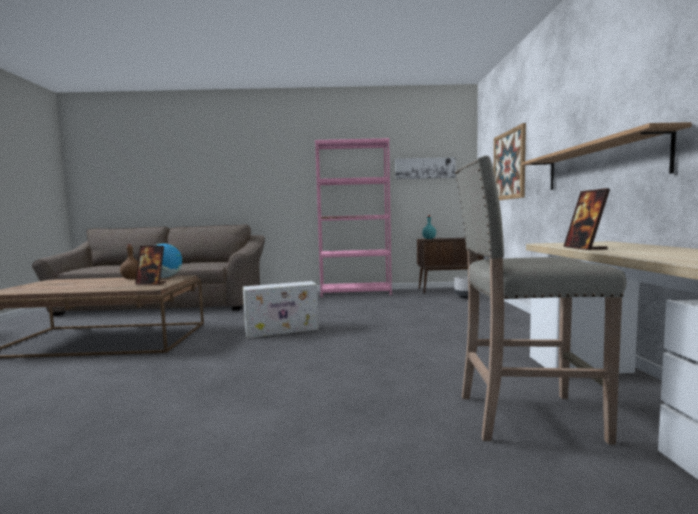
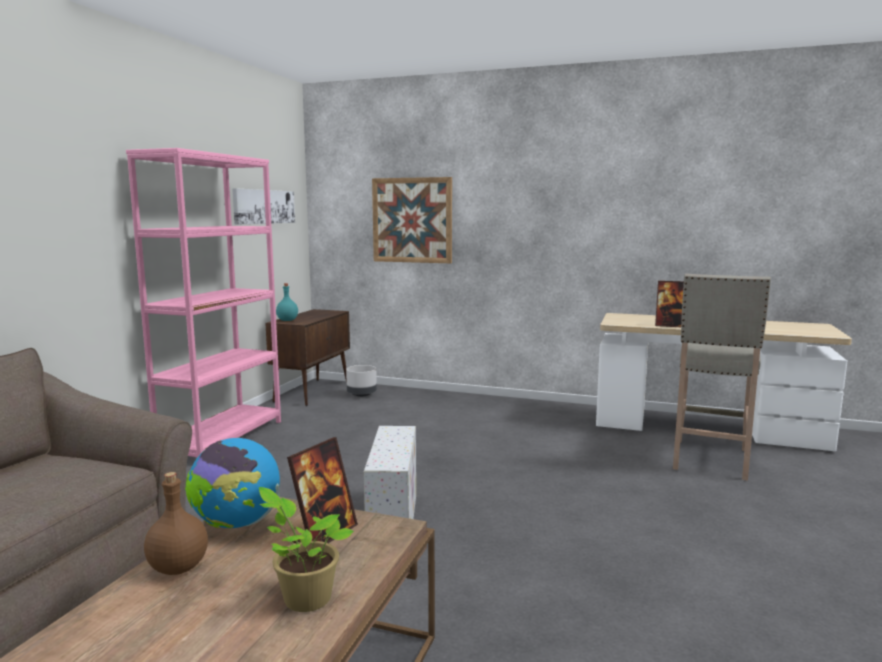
camera: 70 degrees left, 5 degrees up
shelf [522,122,692,190] -> none
none -> potted plant [259,487,354,612]

